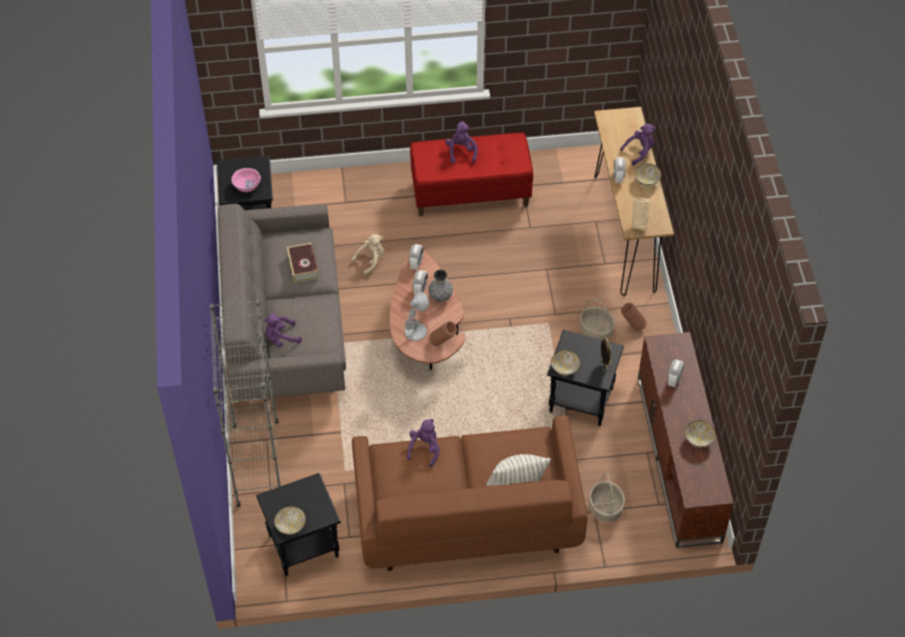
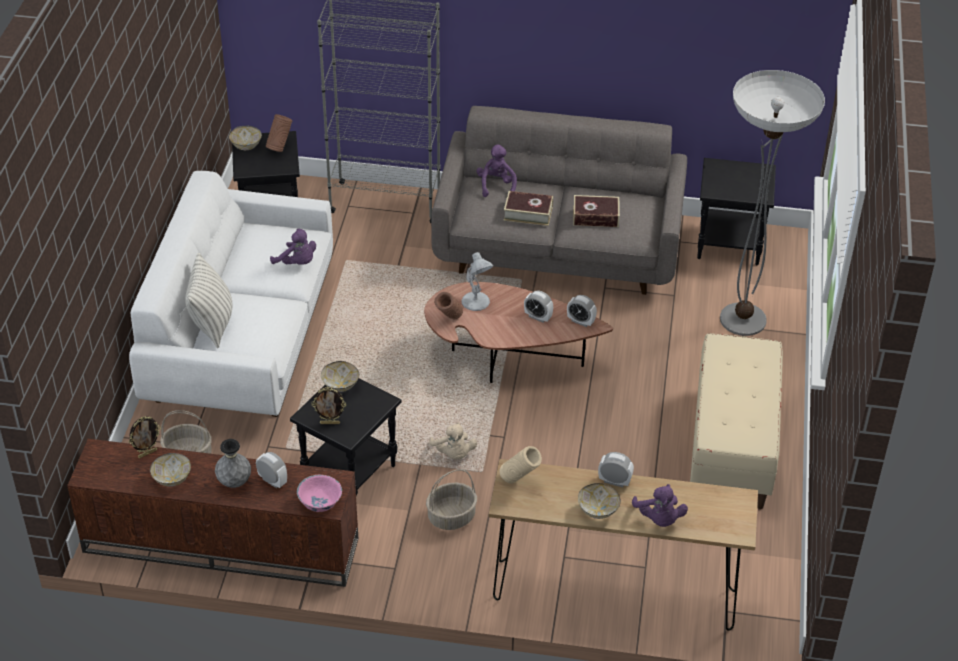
camera: 105 degrees right, 10 degrees down
pink bowl [231,168,261,192] -> pink bowl moved to [297,475,342,512]
beige plush toy [351,234,384,275] -> beige plush toy moved to [429,422,477,460]
brown sofa [352,415,587,571] -> white sofa [129,171,333,417]
red bench [410,133,533,216] -> beige bench [690,333,783,509]
grey vase [428,270,453,302] -> grey vase moved to [215,439,251,488]
purple plush toy [445,121,478,163] -> none
brown vase [621,303,647,331] -> brown vase moved to [266,114,292,152]
none -> picture frame [128,416,161,458]
none -> book [504,191,553,226]
none -> floor lamp [720,70,825,336]

